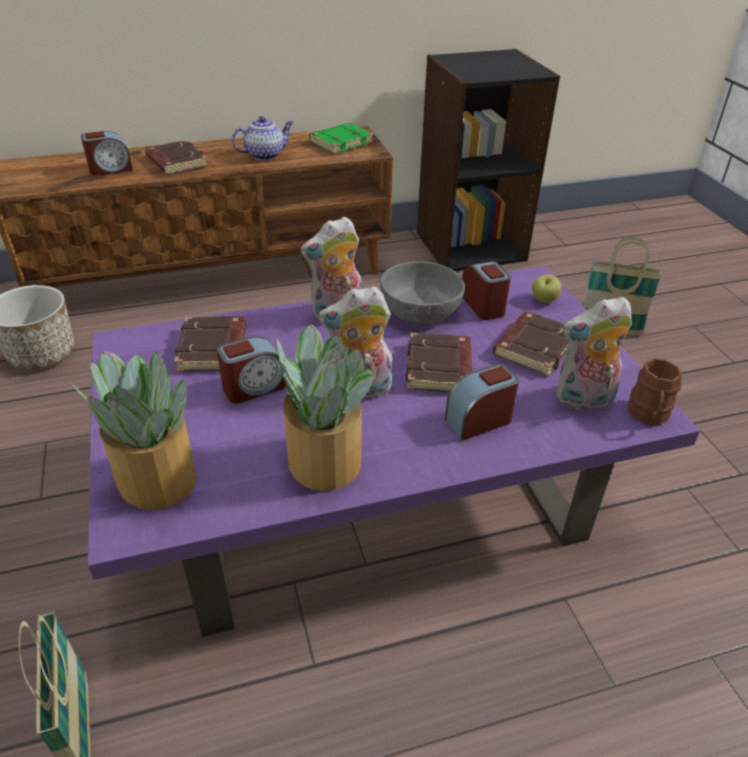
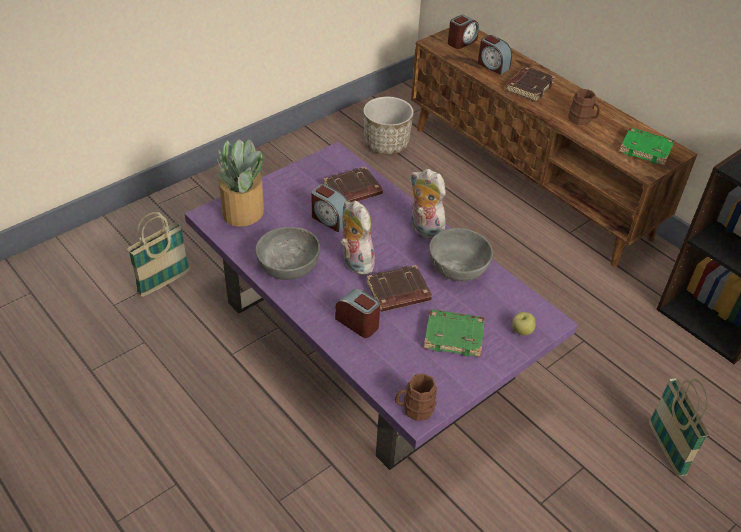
camera: 65 degrees right, 5 degrees up
teapot [231,116,294,161] -> brown mug [568,89,600,125]
potted plant [277,324,374,491] -> grey bowl [256,227,320,280]
alarm clock [462,261,511,320] -> alarm clock moved to [448,15,479,49]
brown book [493,312,569,376] -> green book [424,309,485,357]
plush toy [556,297,632,410] -> none

